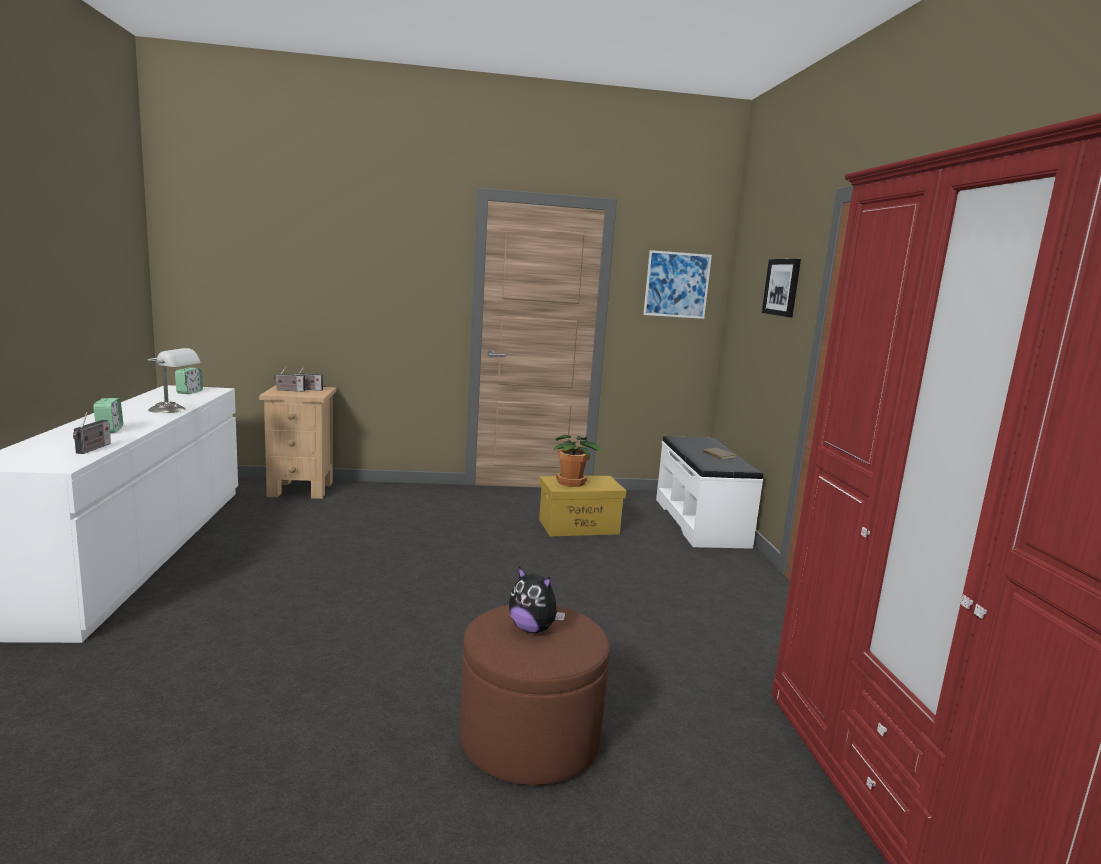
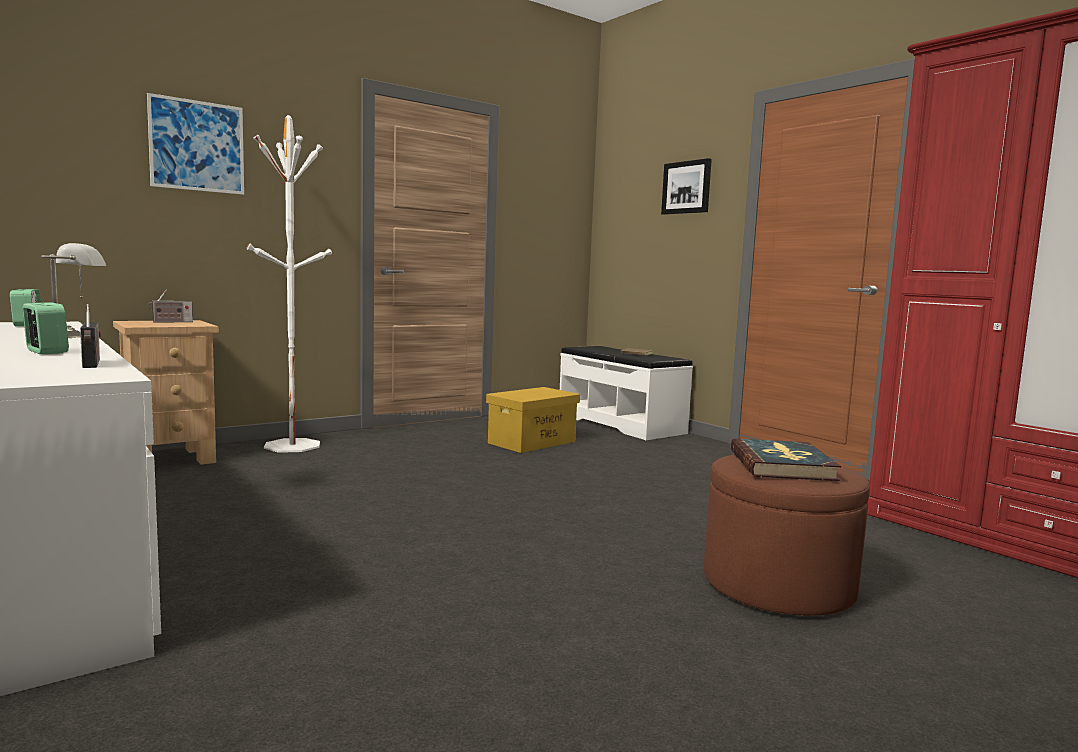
camera: 30 degrees left, 5 degrees down
radio [274,366,305,392] -> none
plush toy [509,567,565,633] -> book [731,439,841,481]
potted plant [554,435,601,487] -> none
picture [643,250,712,319] -> picture moved to [147,93,244,195]
none -> white clothes rack [247,115,332,453]

